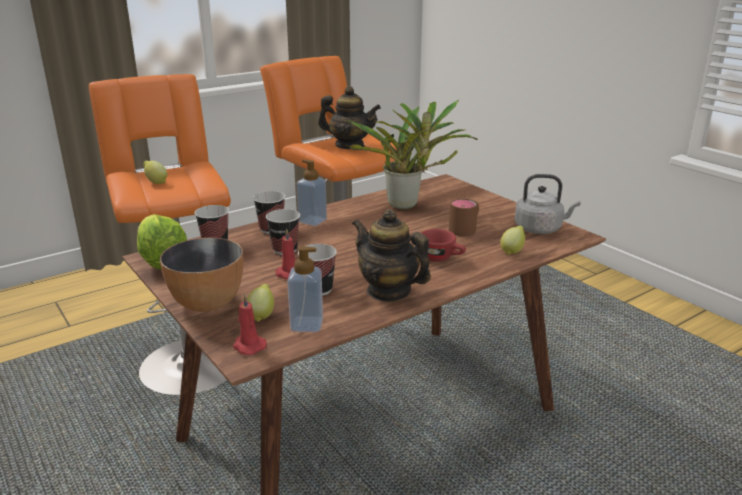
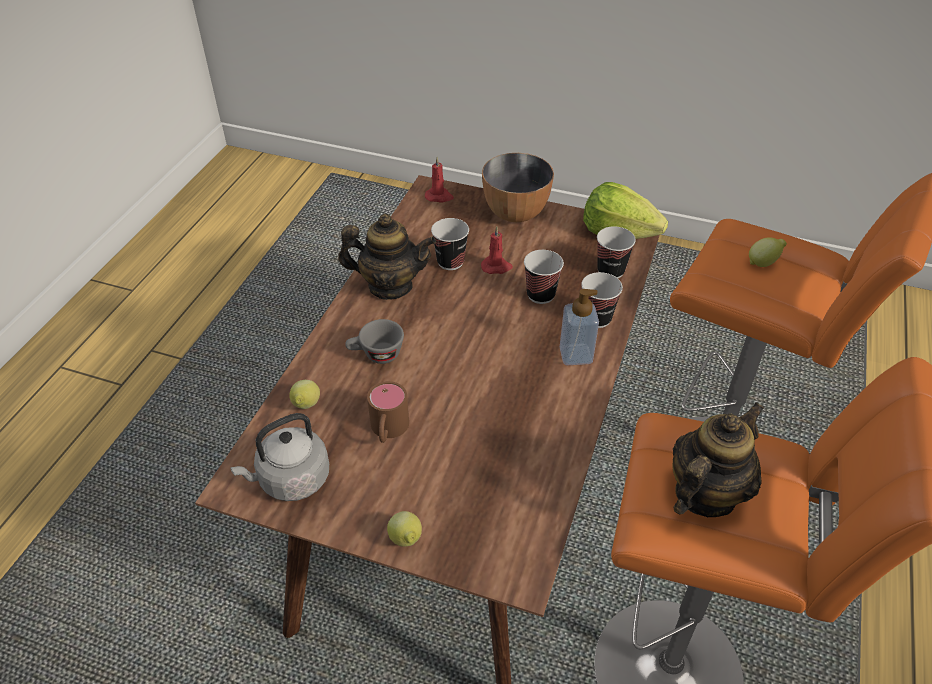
camera: 145 degrees right, 20 degrees up
lemon [247,284,274,322] -> lemon moved to [387,511,422,547]
soap dispenser [287,246,323,332] -> none
teapot [318,86,381,149] -> teapot turned 150 degrees clockwise [672,402,764,517]
potted plant [345,100,478,209] -> none
red cup [421,229,466,262] -> grey cup [345,319,404,364]

